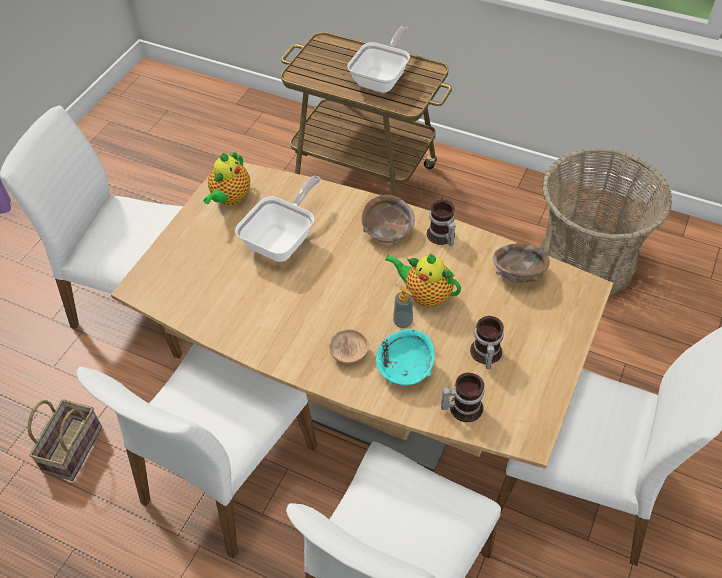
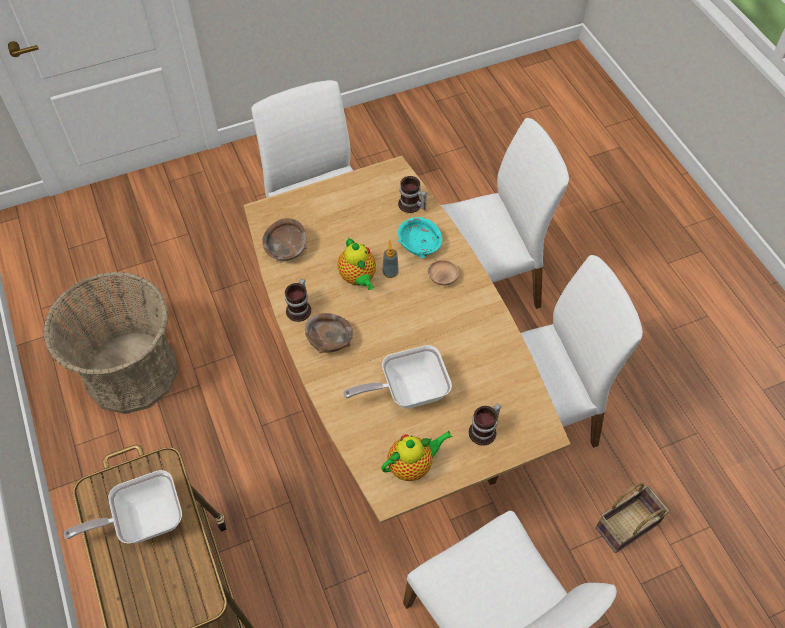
camera: 140 degrees left, 5 degrees up
mug [470,316,504,369] -> mug moved to [469,403,501,446]

